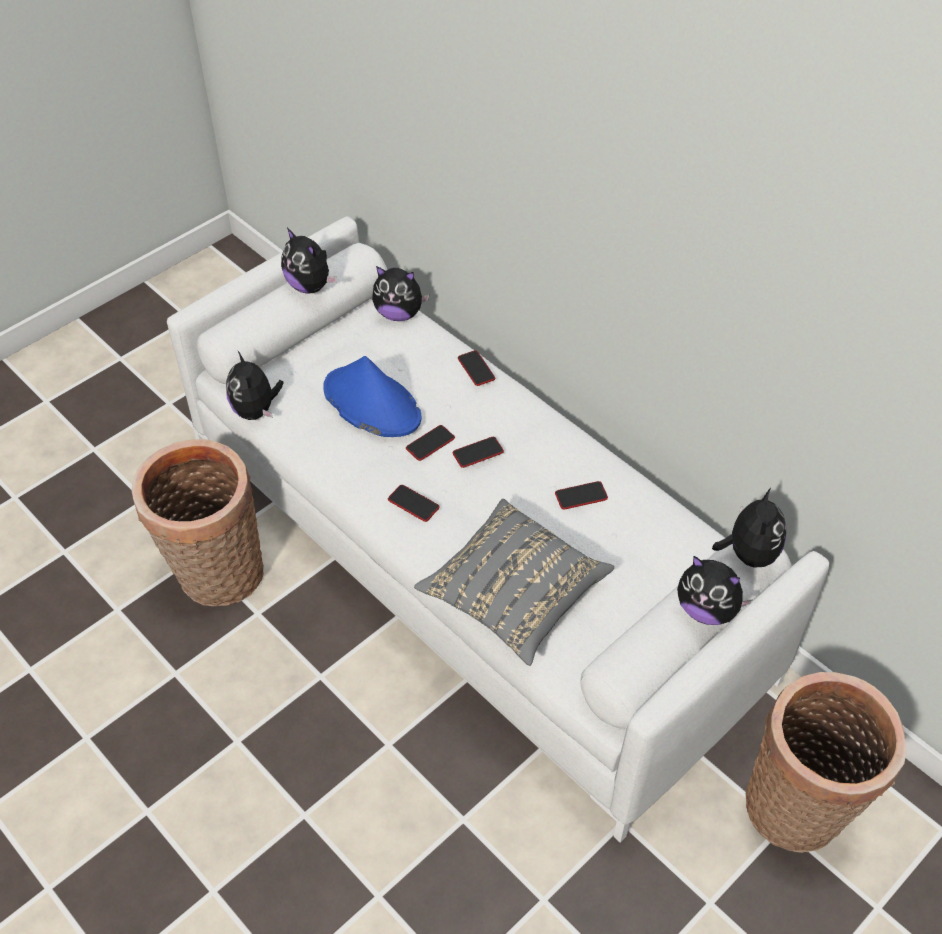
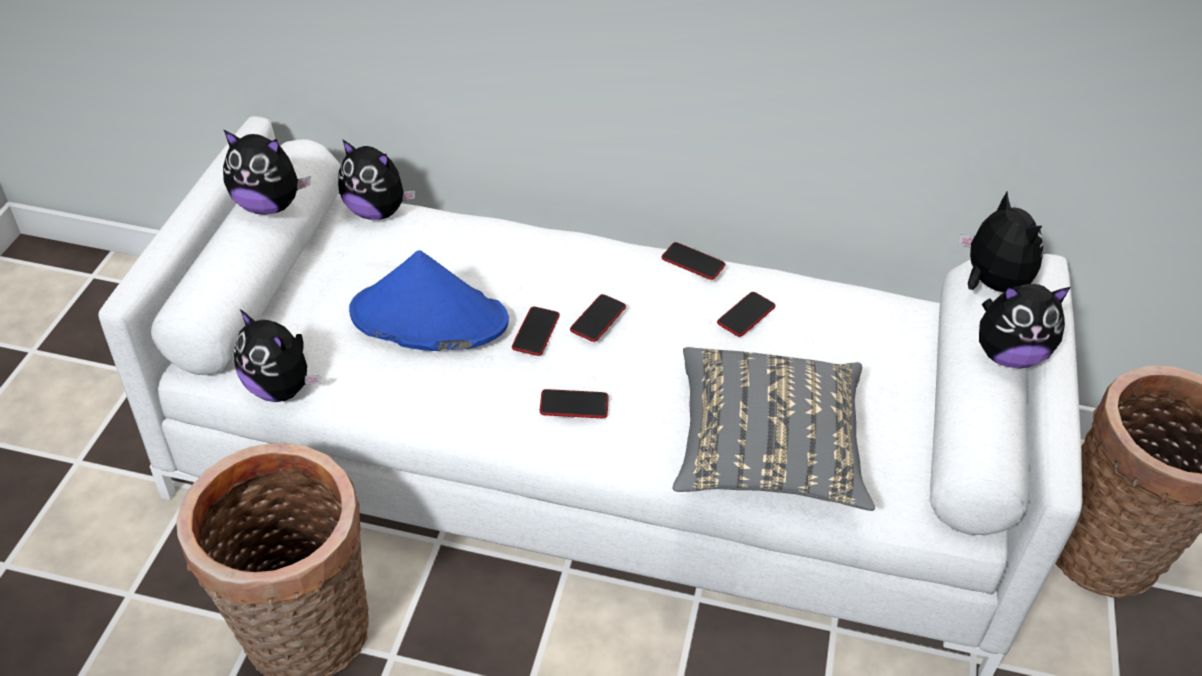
camera: 35 degrees left, 5 degrees down
plush toy [372,266,429,321] -> plush toy turned 45 degrees clockwise [338,139,416,220]
phone [458,350,495,386] -> phone moved to [662,242,725,280]

